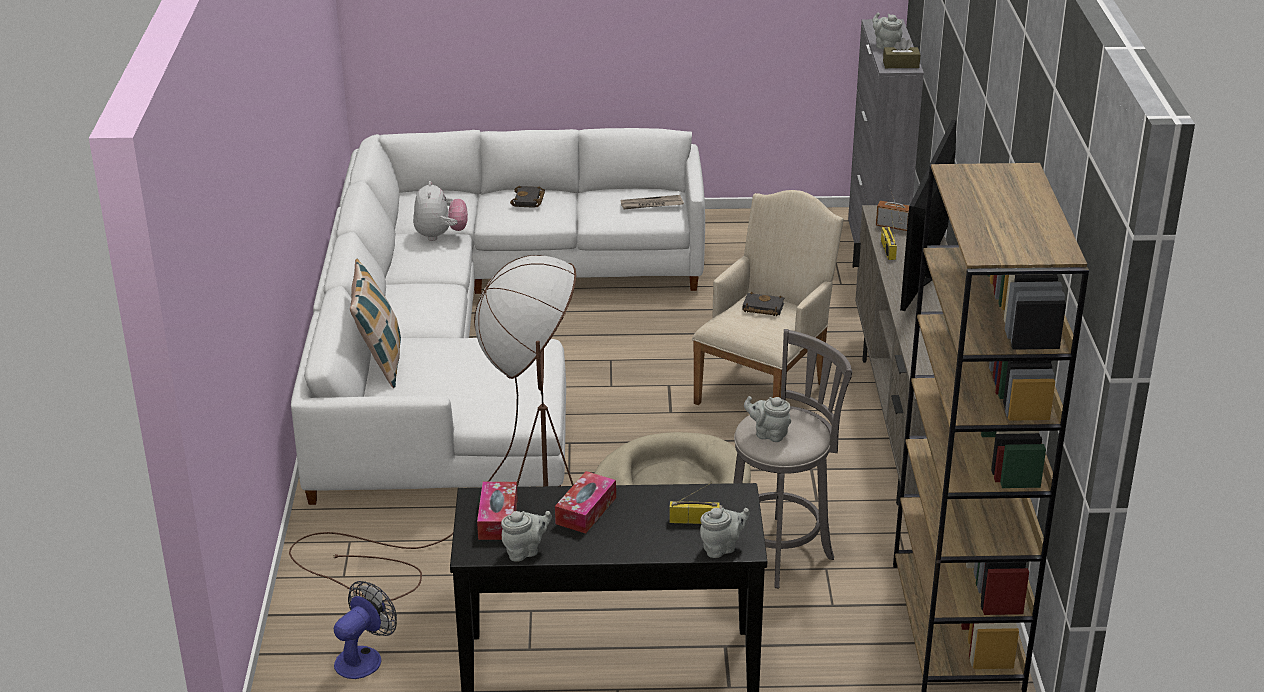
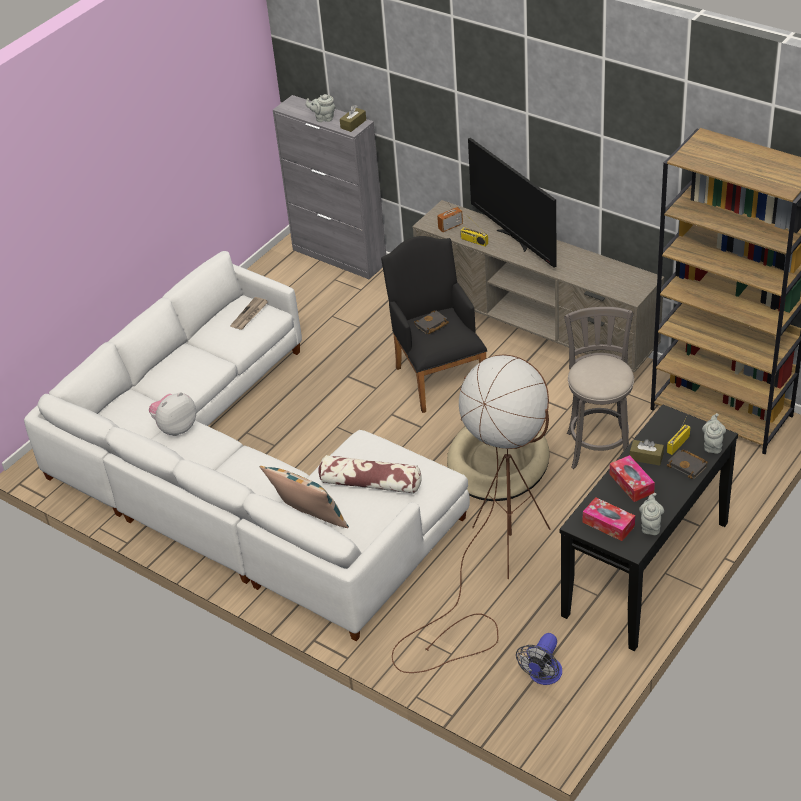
camera: 50 degrees left, 10 degrees up
fan [334,581,397,679] -> fan turned 135 degrees counterclockwise [516,633,562,685]
plush toy [413,181,468,241] -> plush toy turned 75 degrees counterclockwise [149,392,196,436]
black book [510,186,545,208] -> black book moved to [667,449,708,479]
beige armchair [692,190,844,405] -> black armchair [381,236,487,413]
grey teapot [744,396,791,442] -> none
none -> pillow [318,455,422,494]
none -> brown tissue box [630,439,664,466]

